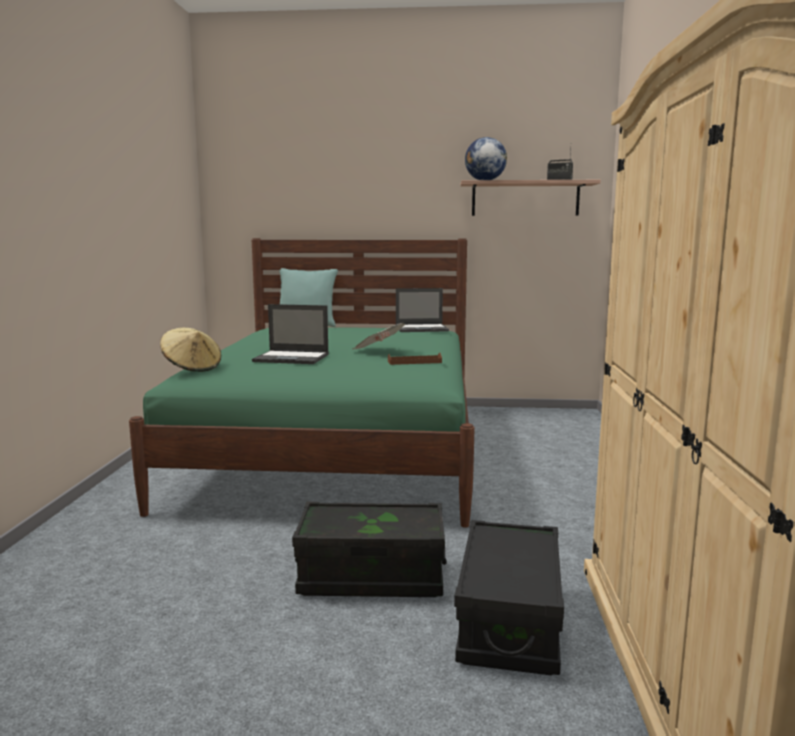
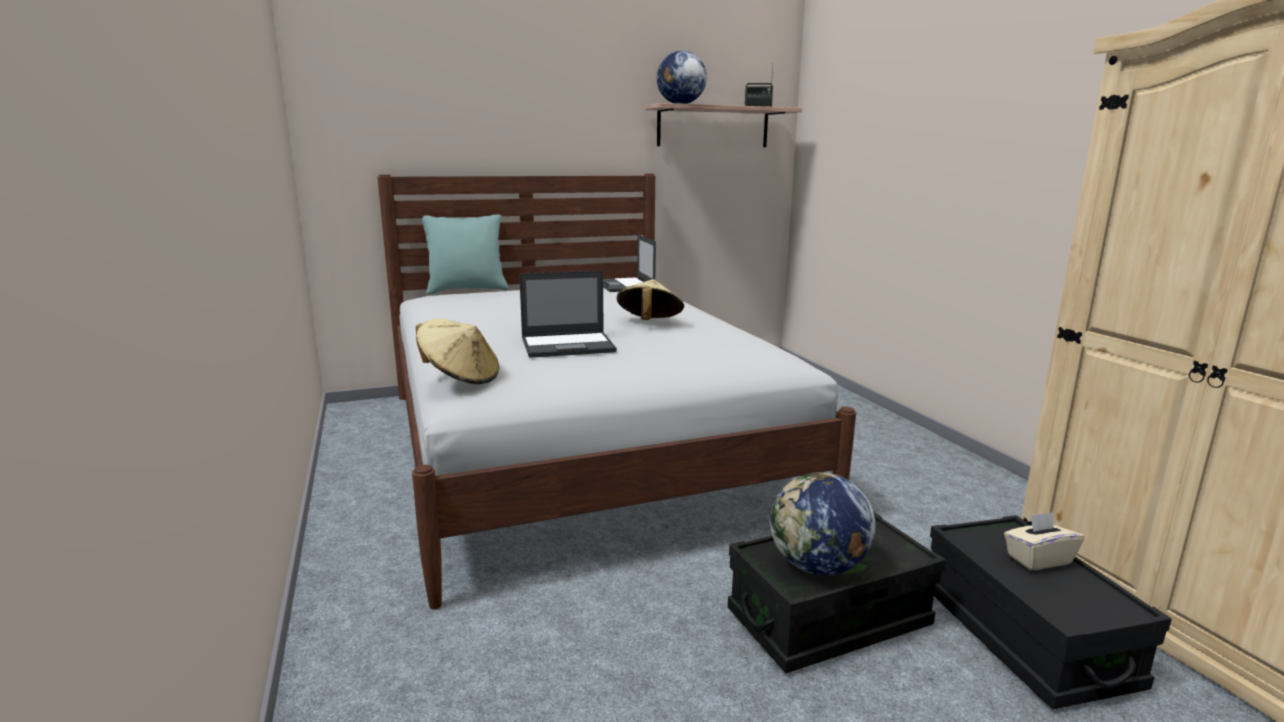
camera: 25 degrees left, 5 degrees up
green bed [129,238,475,528] -> white bed [378,174,856,609]
newspaper [353,323,405,349] -> beige hat [617,279,684,320]
brown tray [388,353,442,365] -> none
laptop [396,288,449,332] -> laptop turned 105 degrees clockwise [603,235,656,292]
none -> globe [770,472,875,575]
none -> beige tissue box [1004,512,1084,570]

